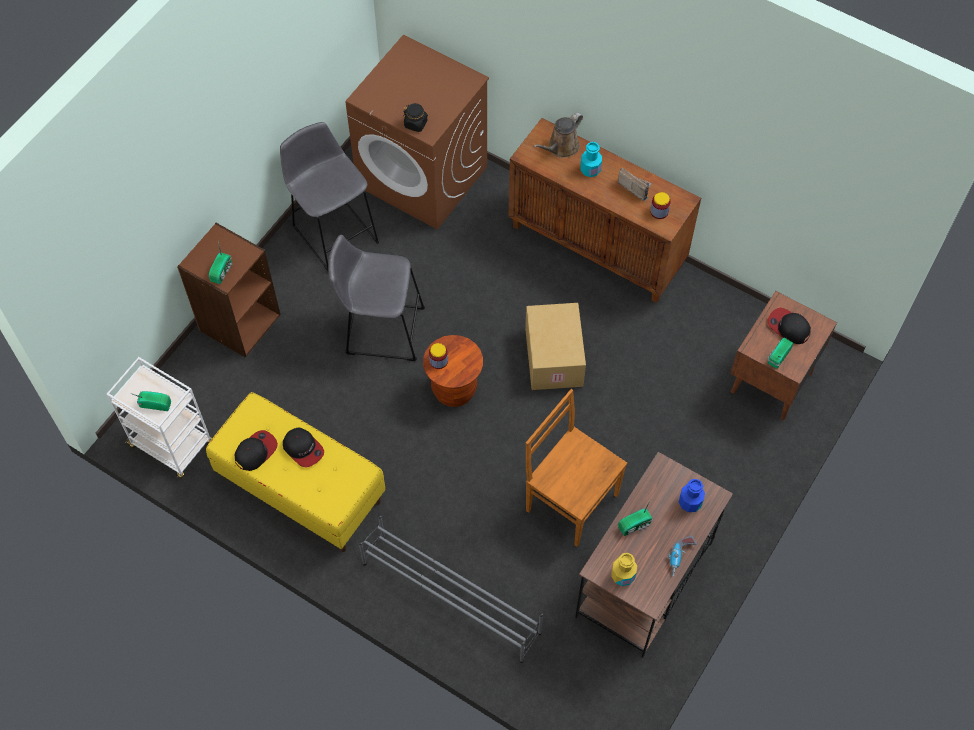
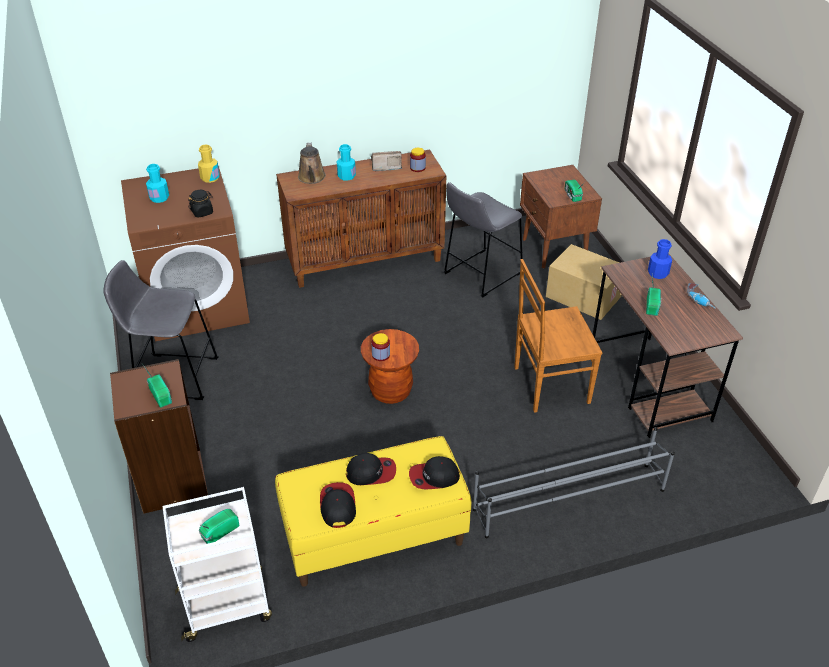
camera: 50 degrees left, 20 degrees down
grey stool [328,235,425,361] -> grey stool moved to [444,182,523,298]
cardboard box [525,303,586,390] -> cardboard box moved to [546,244,622,320]
yellow bottle [611,553,637,586] -> yellow bottle moved to [198,144,220,183]
cap [767,308,811,344] -> cap moved to [409,456,460,489]
none -> turquoise bottle [146,164,169,203]

